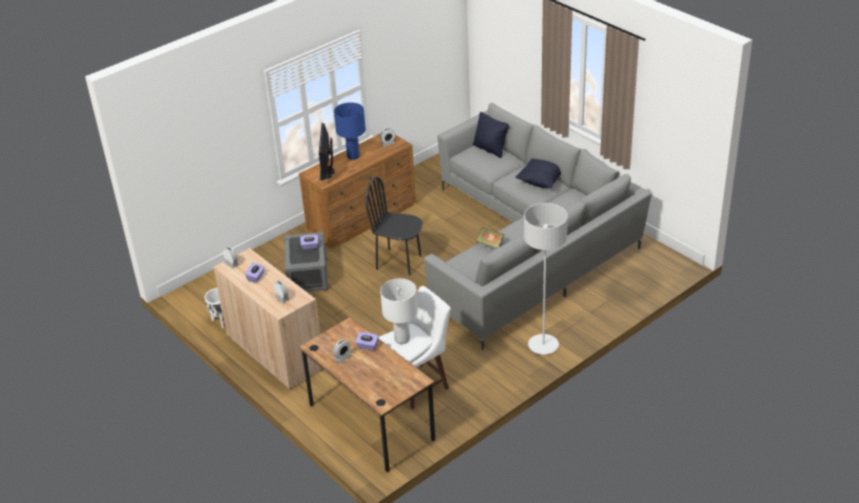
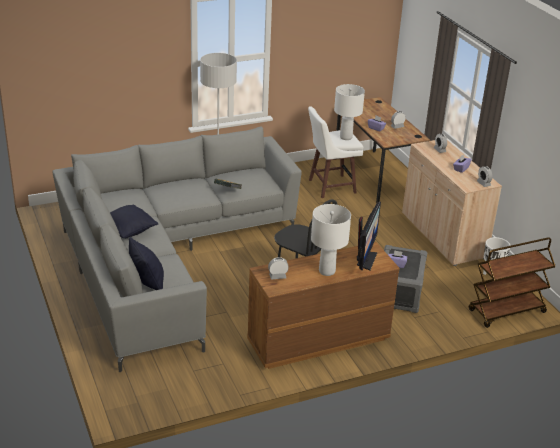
camera: 165 degrees left, 5 degrees down
blue table lamp [334,102,366,160] -> white table lamp [311,204,351,276]
none -> brown cart [469,237,555,328]

